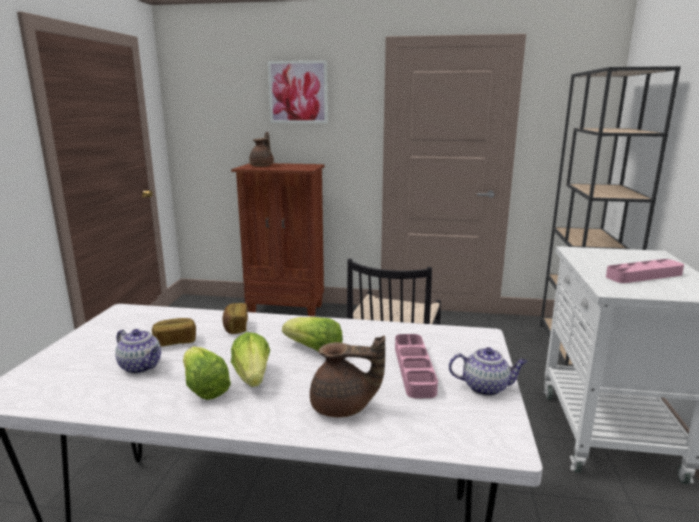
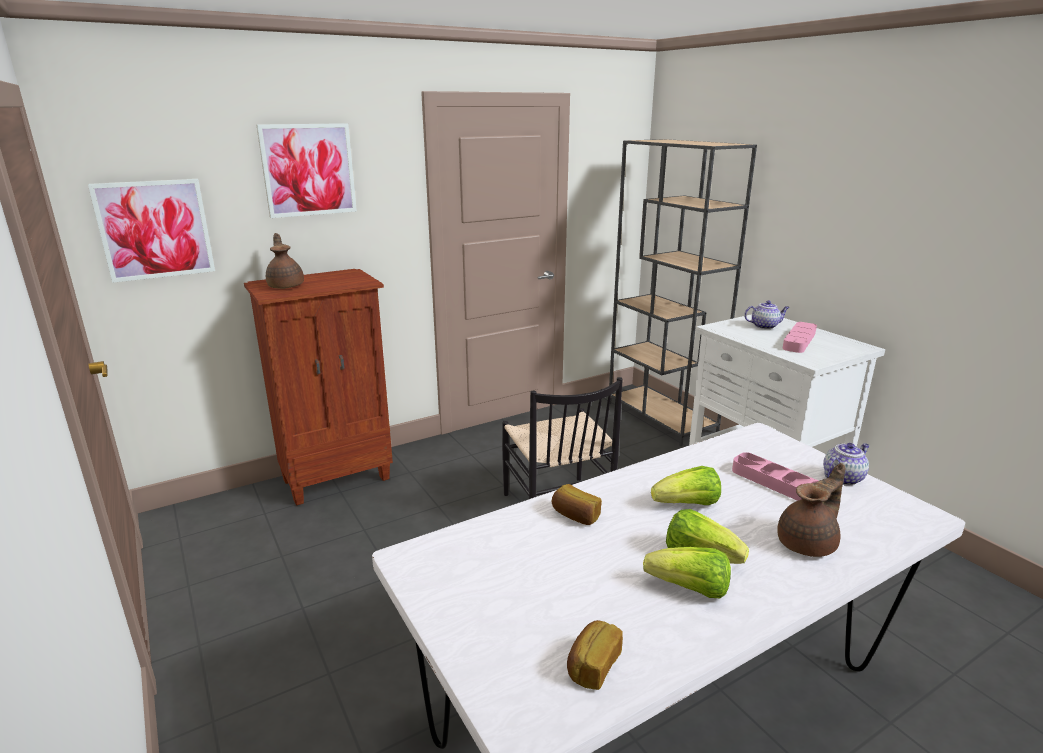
camera: 40 degrees left, 5 degrees up
teapot [115,329,161,374] -> teapot moved to [744,301,790,329]
bread [152,318,196,347] -> bread moved to [567,620,623,690]
none -> picture [88,179,215,283]

